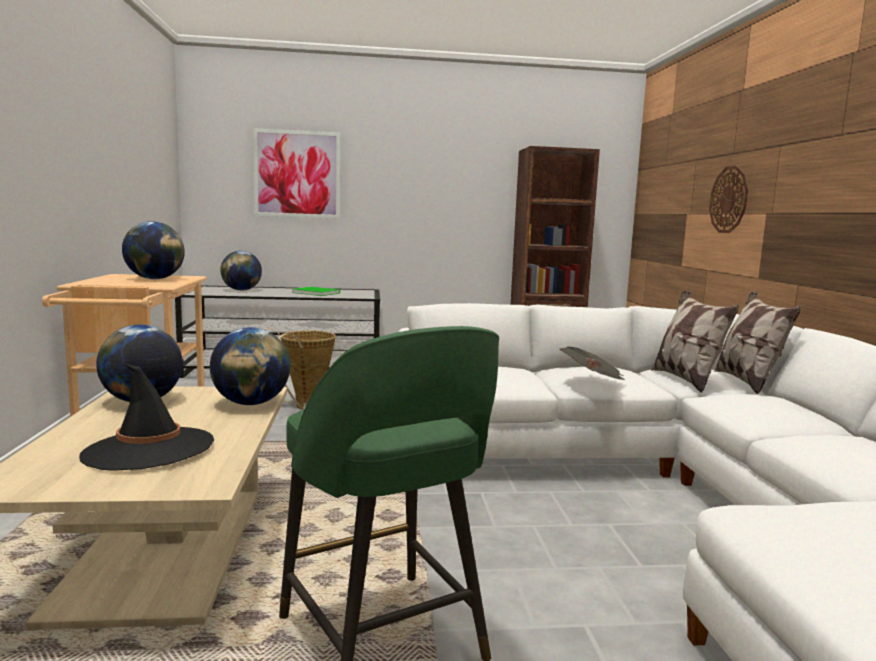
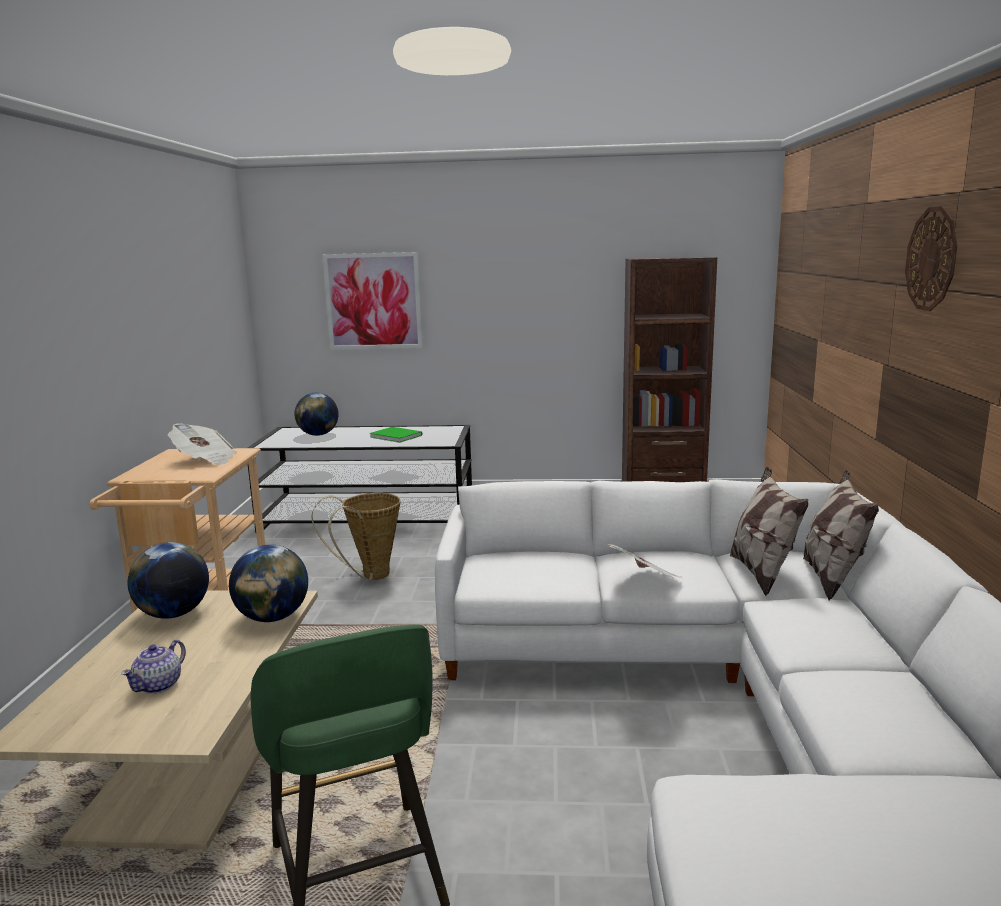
camera: 10 degrees right, 5 degrees up
black hat [79,364,214,471] -> teapot [121,640,186,694]
globe [122,221,185,279] -> newspaper [168,423,237,465]
wall clock [709,166,748,233] -> wall clock moved to [905,206,957,311]

